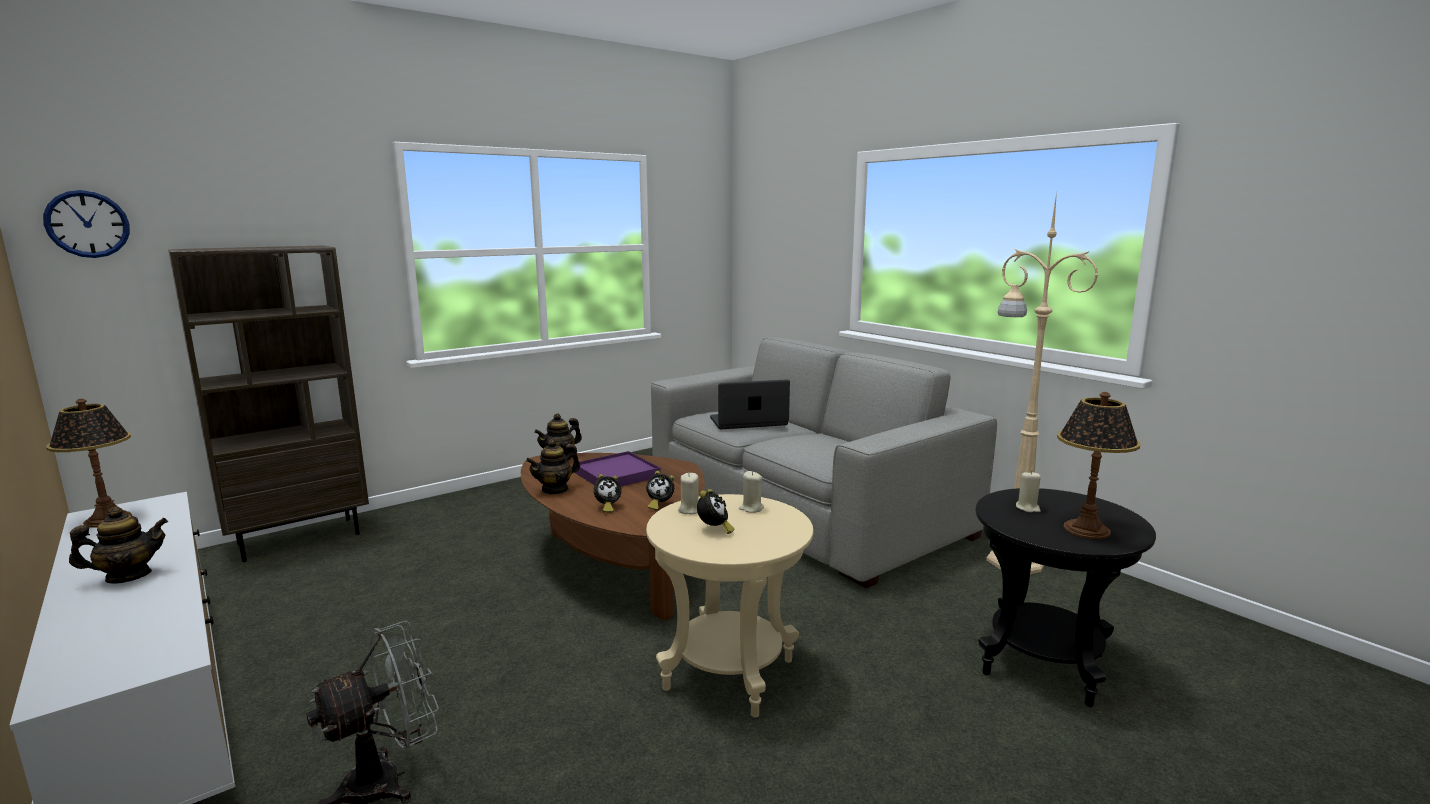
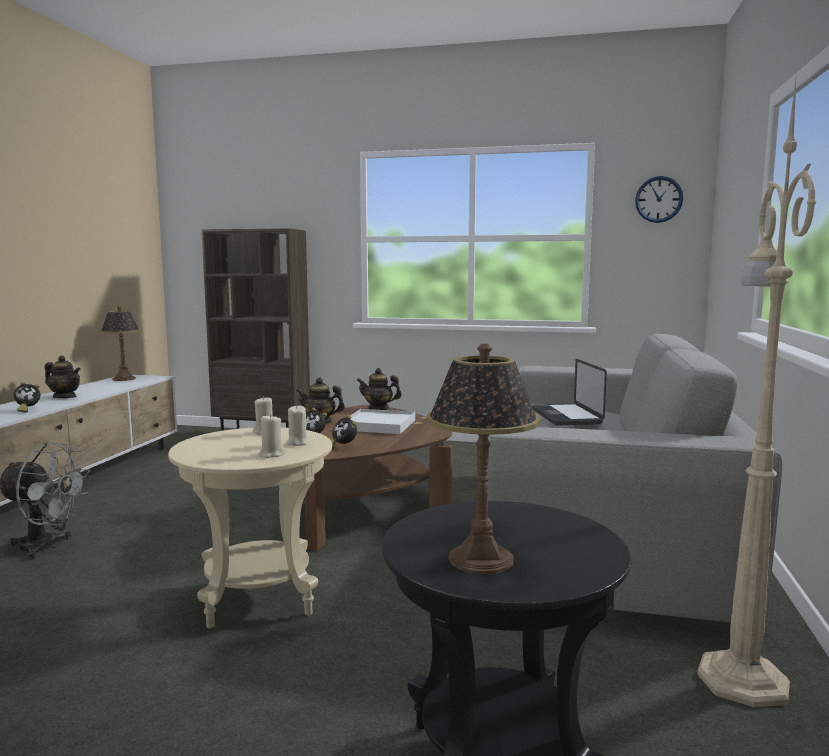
camera: 50 degrees right, 5 degrees down
wall clock [43,190,130,258] -> wall clock moved to [635,176,683,223]
purple tray [575,451,661,486] -> white tray [350,409,415,434]
alarm clock [697,489,734,534] -> alarm clock moved to [14,382,40,412]
laptop [710,379,790,429] -> laptop turned 135 degrees counterclockwise [532,359,607,426]
beige candle [1016,471,1041,512] -> beige candle moved to [259,414,285,458]

